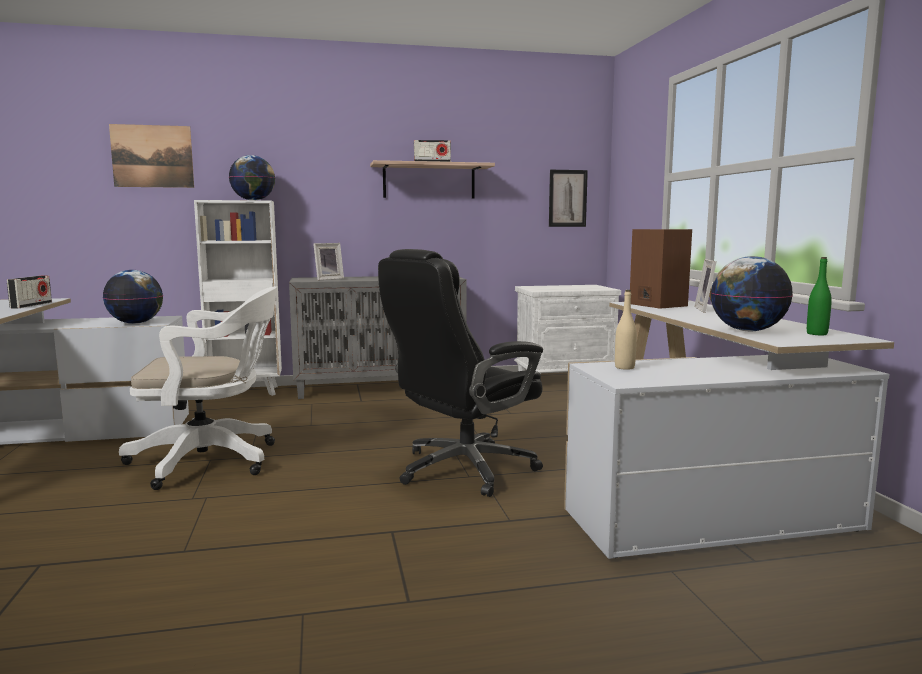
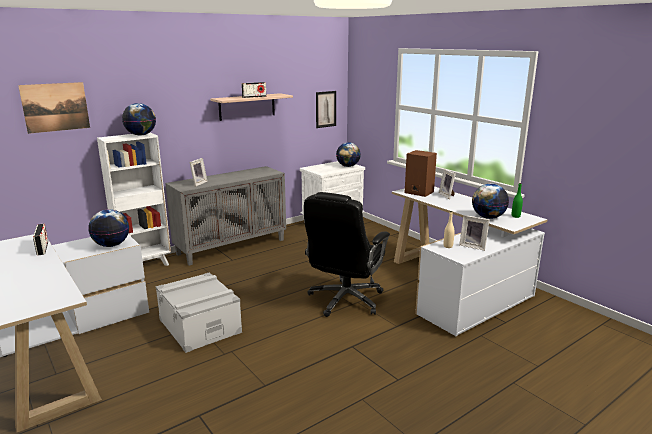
camera: 25 degrees left, 10 degrees up
white office chair [119,286,277,490] -> grey storage box [156,272,242,353]
none -> globe [336,142,361,167]
none -> picture frame [459,215,490,251]

